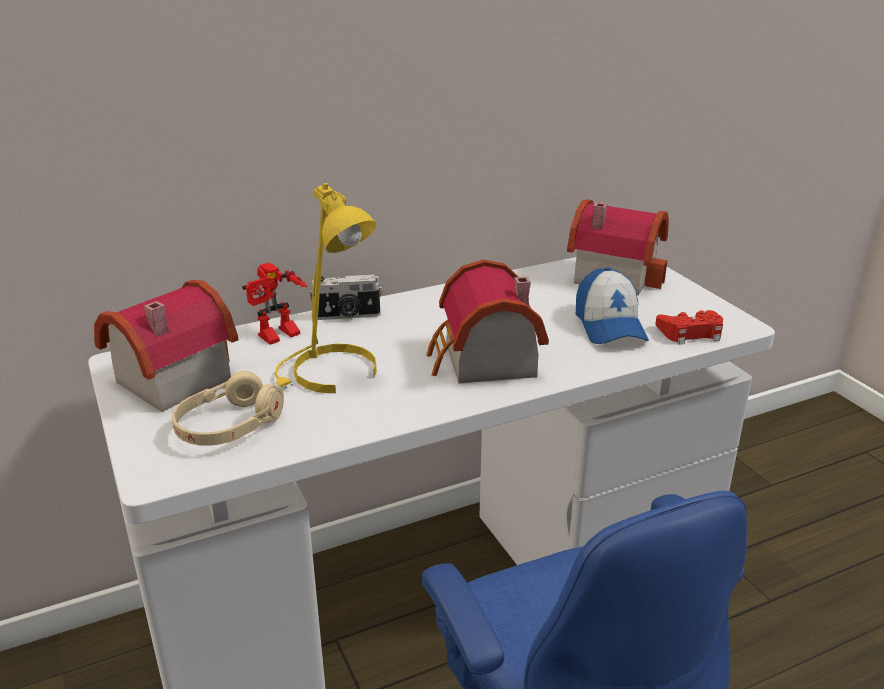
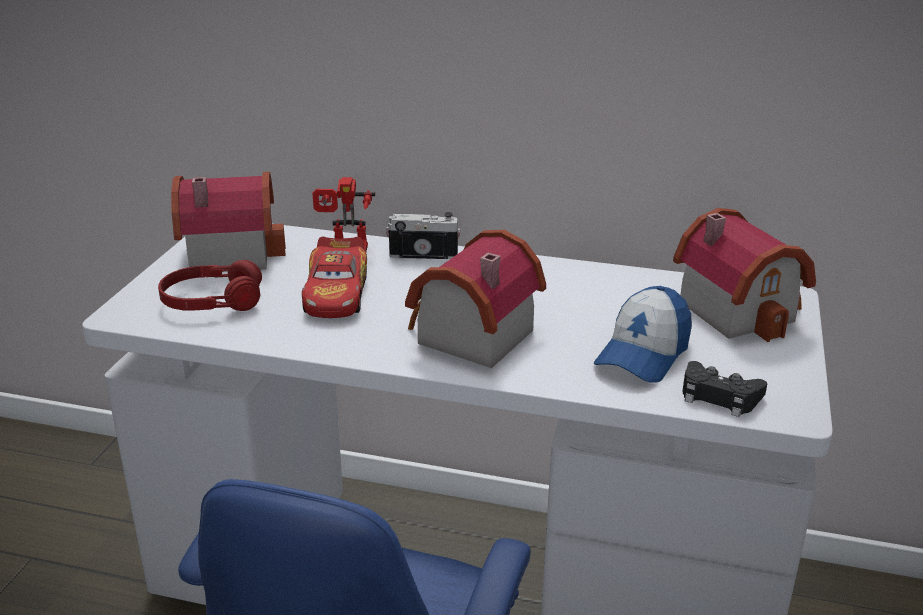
camera: 40 degrees right, 0 degrees up
beige headphones [172,371,284,446] -> red headphones [158,260,262,311]
yellow table lamp [274,183,377,393] -> toy car [302,237,367,318]
camera [310,274,382,320] -> camera turned 150 degrees clockwise [386,212,461,259]
red game controller [655,310,723,345] -> black game controller [682,361,767,417]

